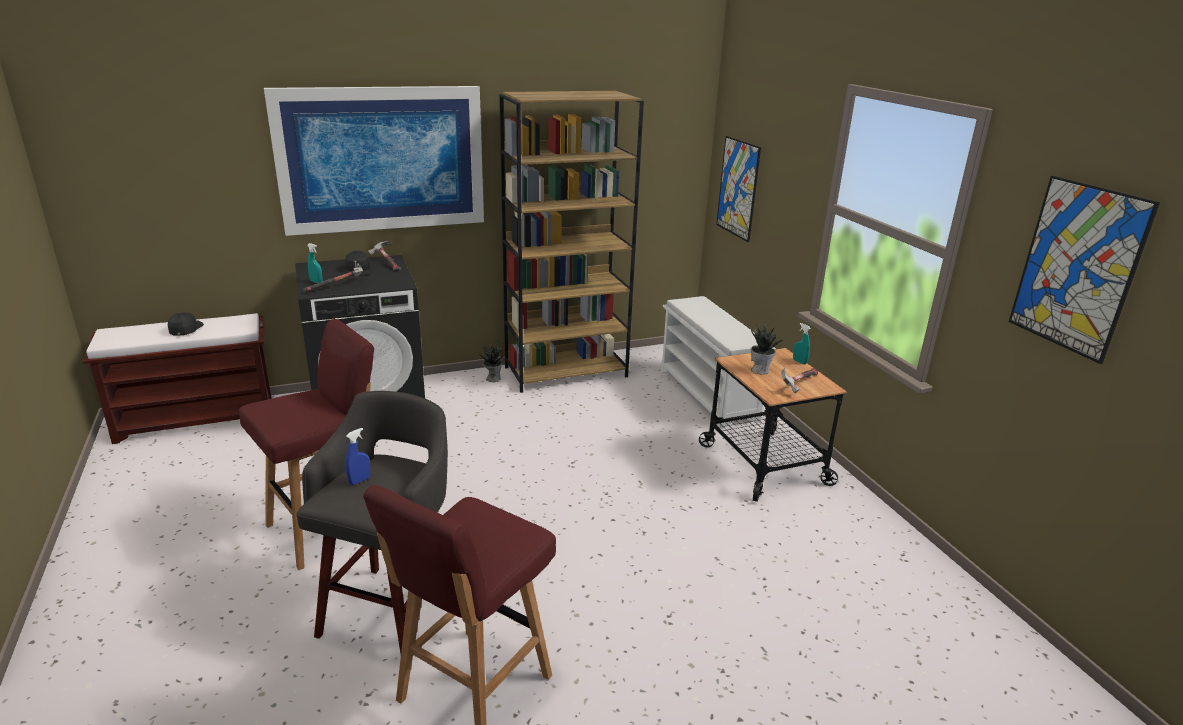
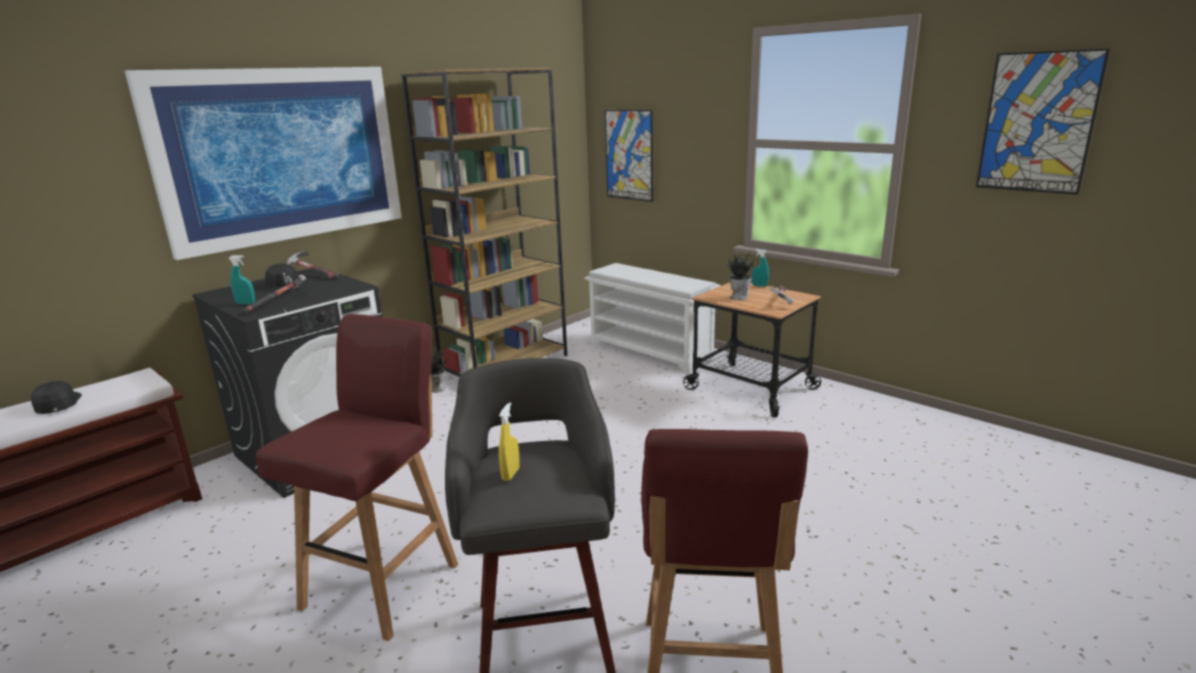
camera: 25 degrees left, 5 degrees down
blue spray bottle [345,428,370,485] -> yellow spray bottle [499,402,520,481]

